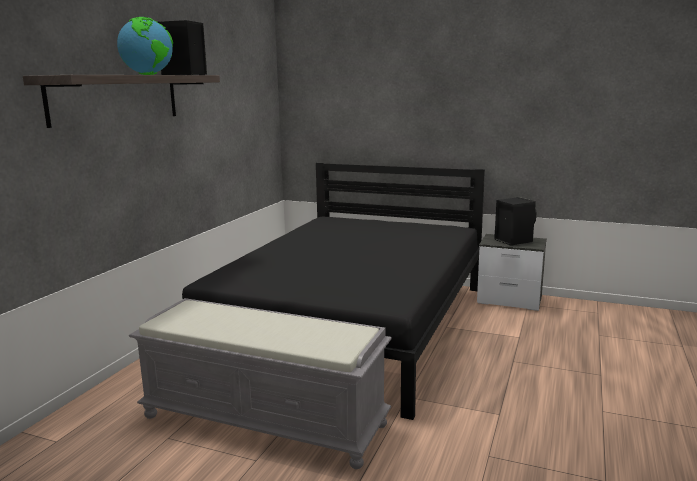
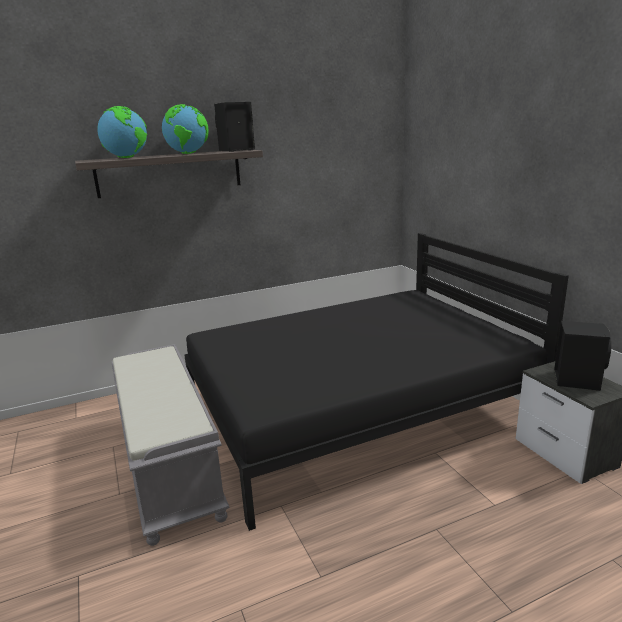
camera: 45 degrees right, 5 degrees up
none -> globe [97,106,147,158]

